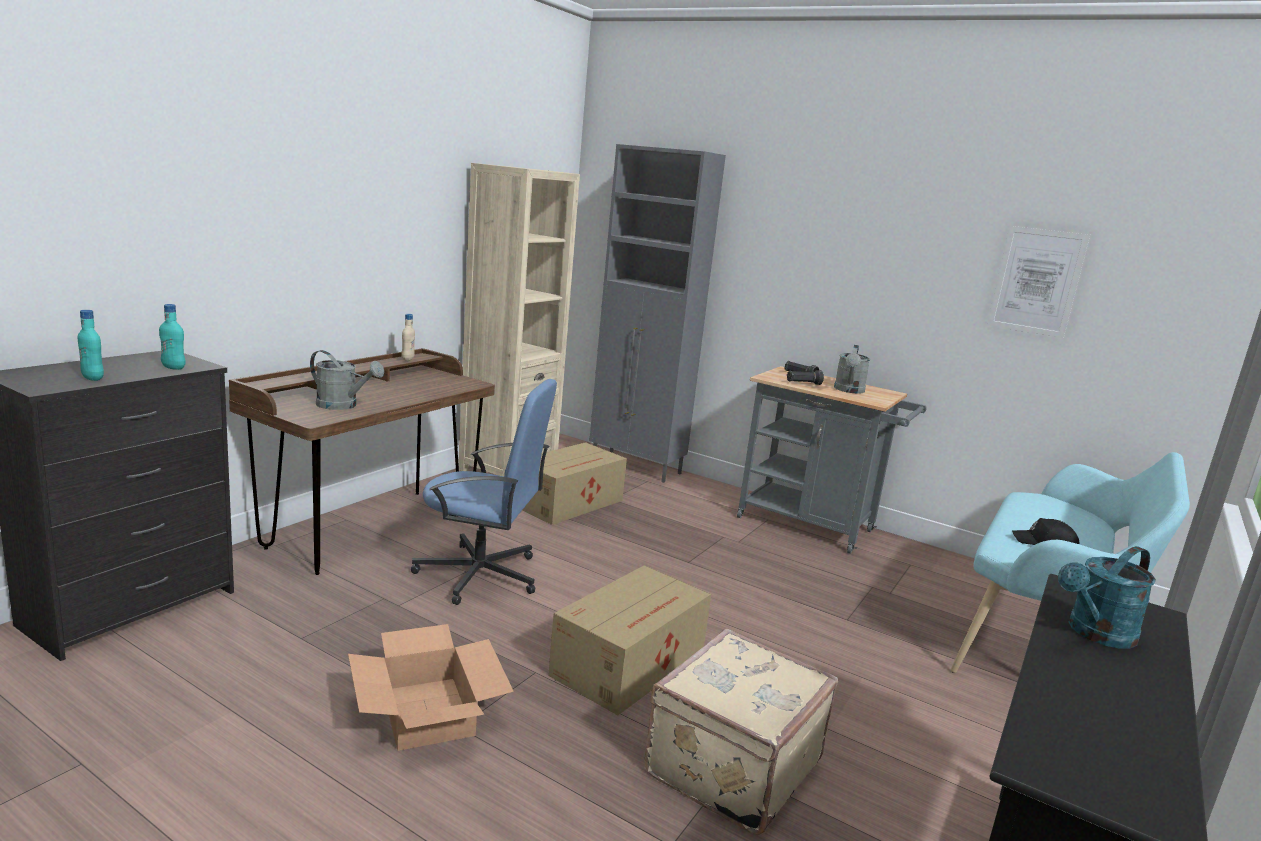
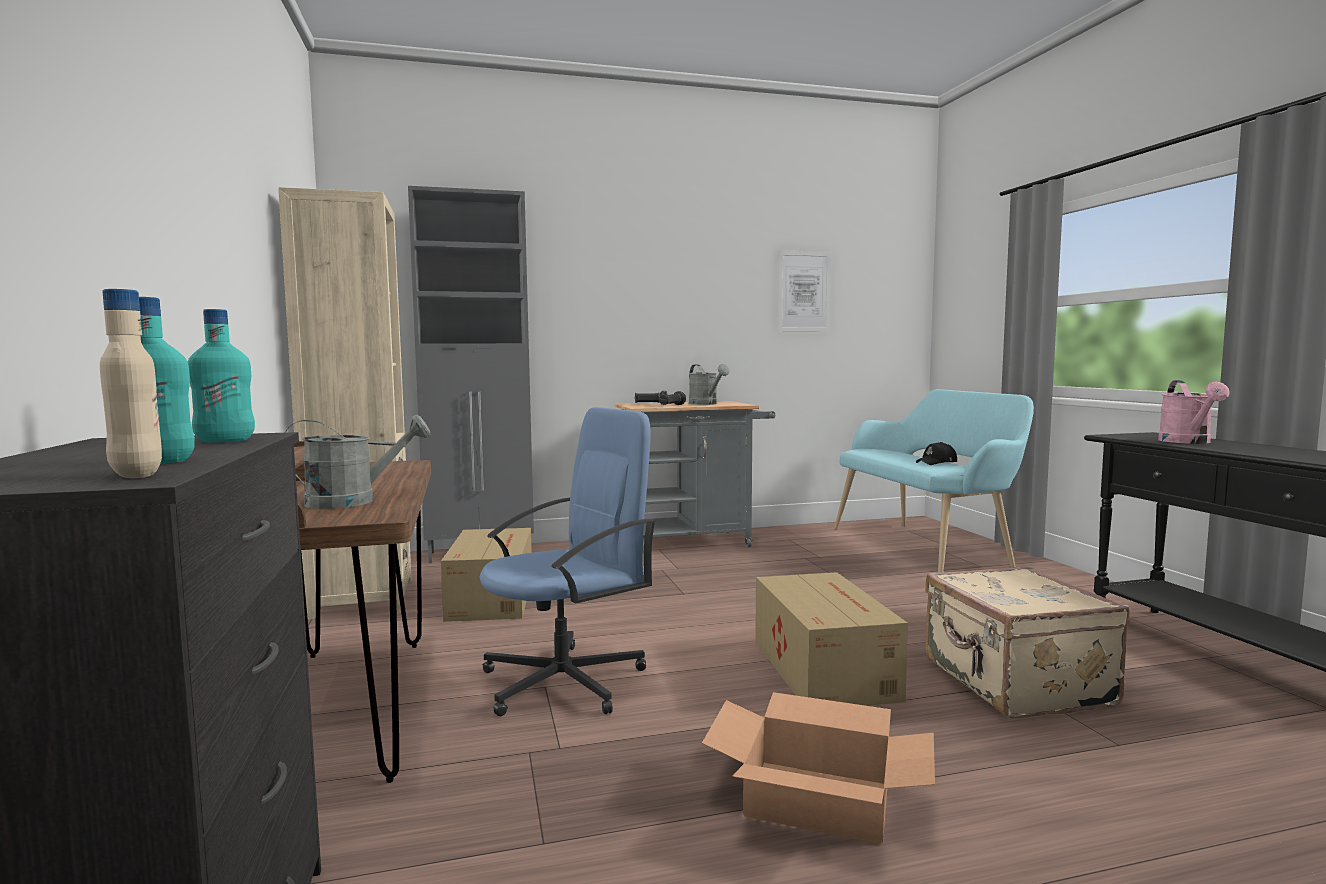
camera: 45 degrees left, 10 degrees down
beige bottle [402,314,415,361] -> beige bottle moved to [100,289,162,478]
turquoise watering can [1058,546,1156,648] -> pink watering can [1158,380,1230,444]

